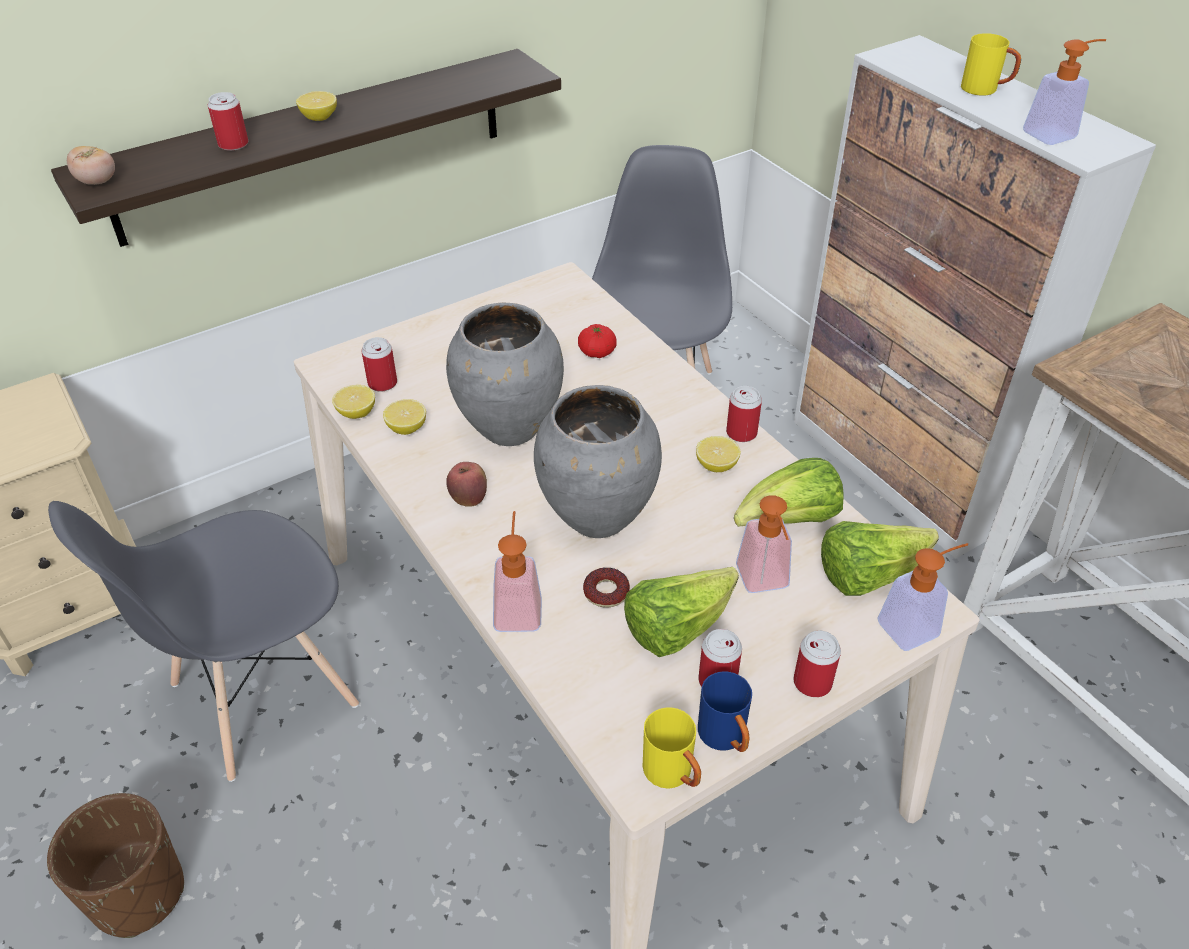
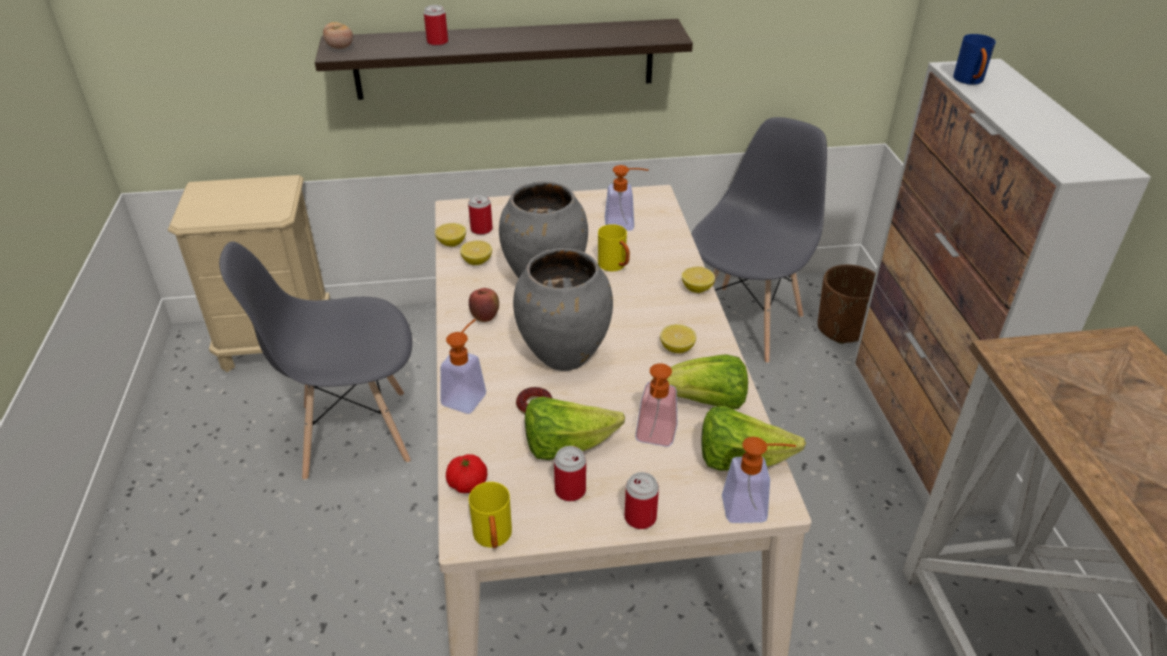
camera: 25 degrees right, 5 degrees down
brown planter [47,793,184,938] -> brown planter moved to [818,265,876,344]
lemon [296,91,337,121] -> lemon moved to [682,266,715,293]
tomato [578,324,617,358] -> tomato moved to [446,454,487,493]
blue mug [698,671,752,752] -> blue mug moved to [953,34,996,85]
can [726,386,762,442] -> none
yellow mug [961,33,1021,96] -> yellow mug moved to [598,224,630,272]
soap dispenser [1023,39,1106,145] -> soap dispenser moved to [605,165,649,231]

